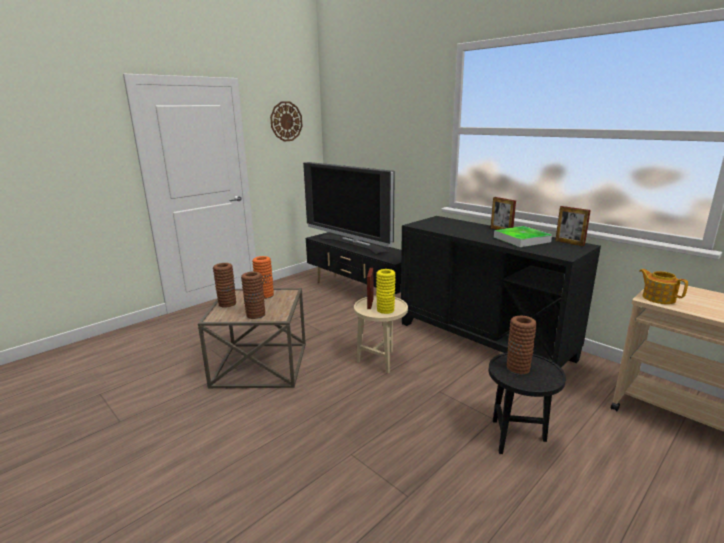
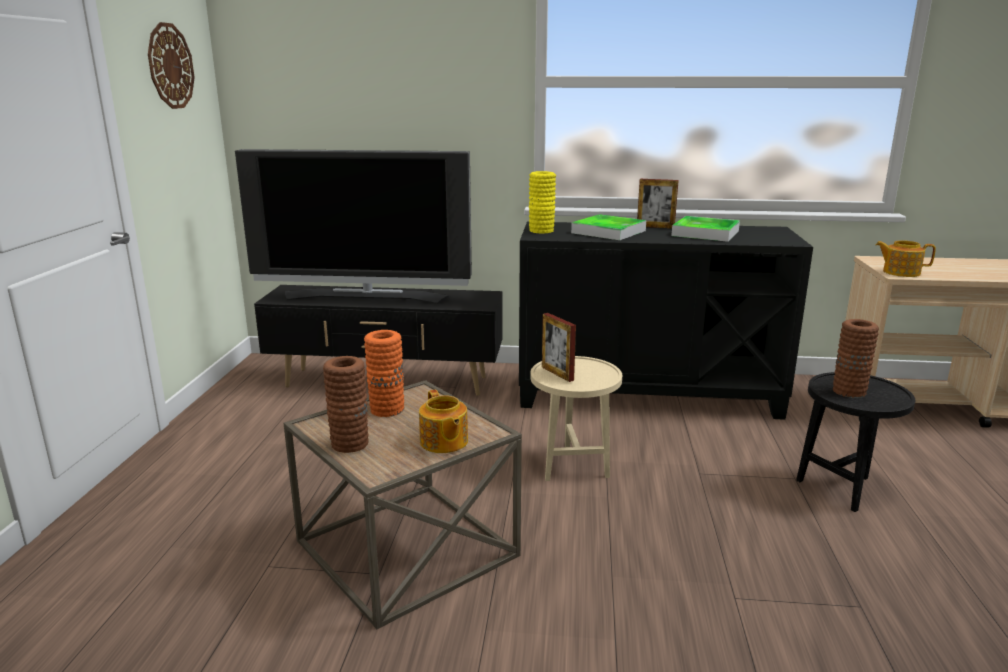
camera: 40 degrees left, 0 degrees up
brown vase [241,271,265,319] -> teapot [419,390,468,453]
yellow vase [376,269,396,314] -> yellow vase moved to [529,171,556,233]
picture frame [555,206,591,246] -> none
none -> tray [571,214,646,240]

